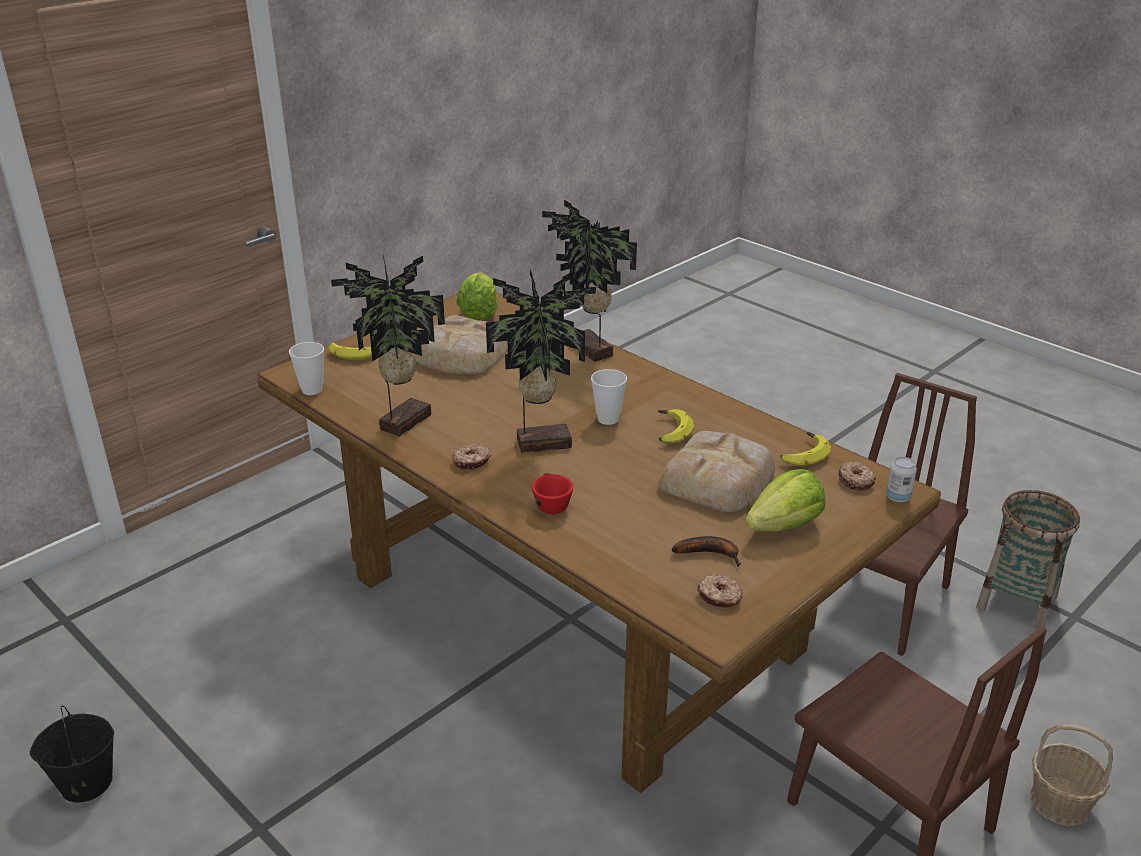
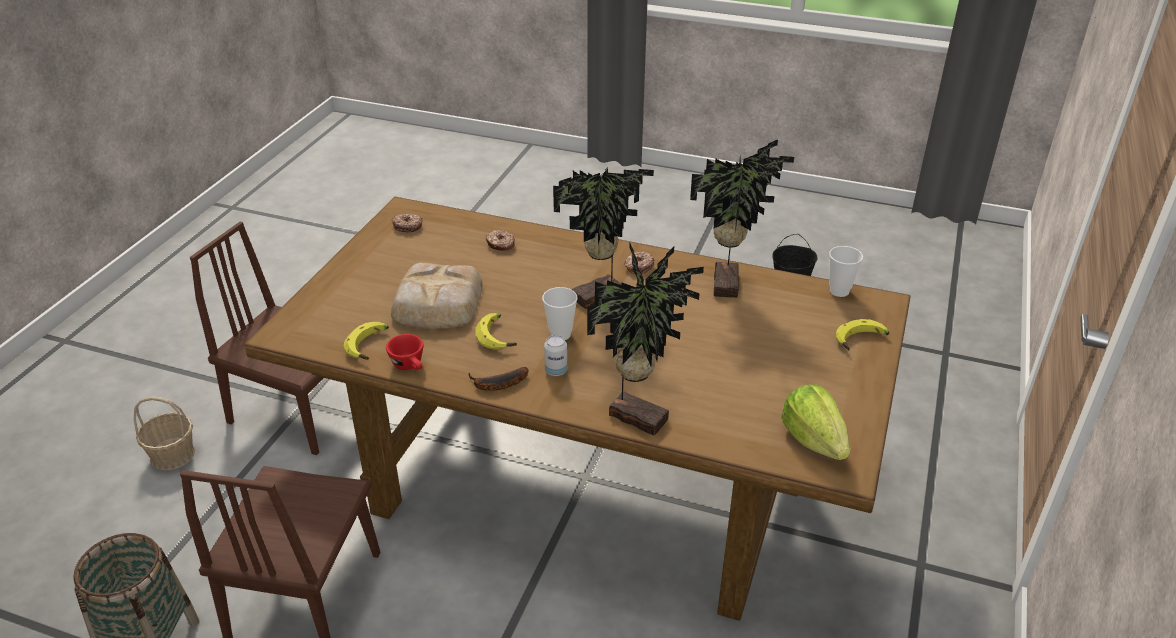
camera: 155 degrees right, 5 degrees up
bread [414,315,508,375] -> none
red cup [532,473,573,514] -> red cup moved to [386,334,424,370]
banana [672,536,741,567] -> banana moved to [469,367,528,391]
lettuce [746,469,825,532] -> none
donut [839,462,876,490] -> donut moved to [486,230,515,251]
can [886,457,917,503] -> can moved to [544,335,567,376]

